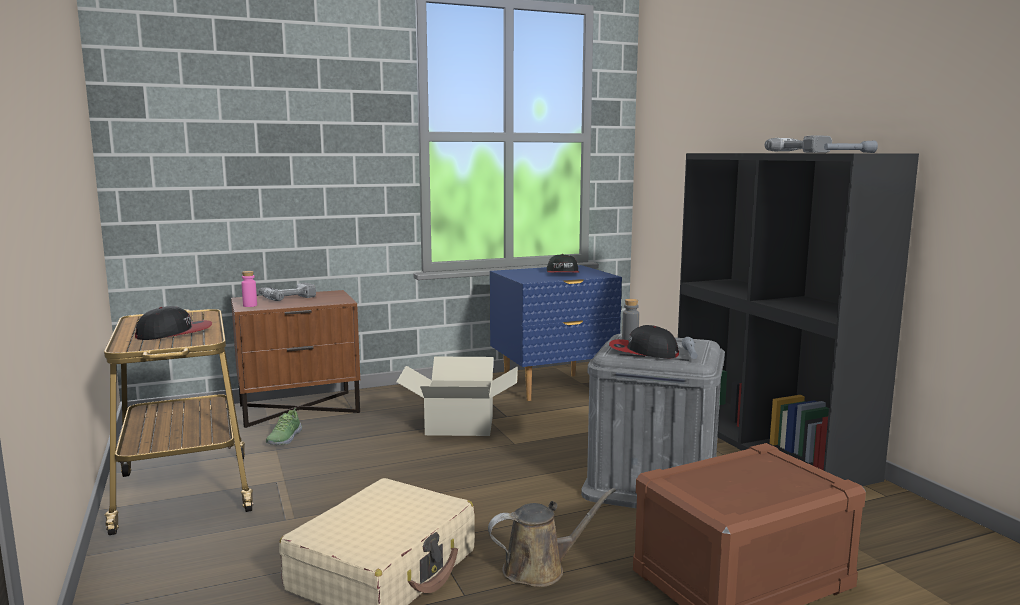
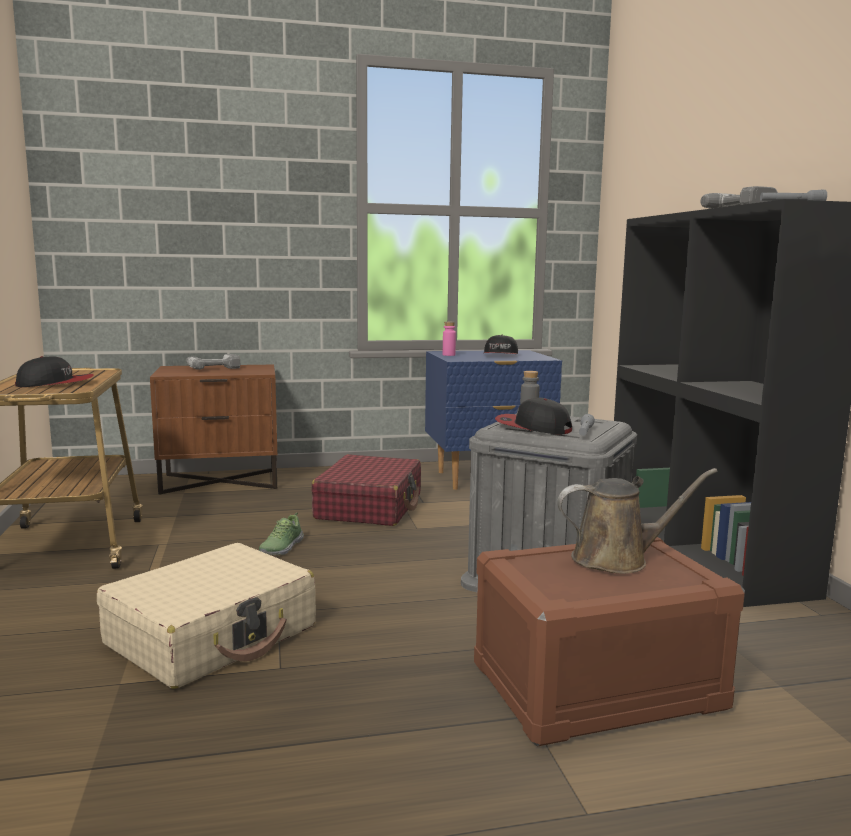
camera: 10 degrees right, 0 degrees up
pink bottle [241,271,257,307] -> pink bottle moved to [443,322,456,356]
shoe [266,408,302,445] -> shoe moved to [259,513,304,555]
cardboard box [397,356,518,436] -> red suitcase [312,454,421,526]
brown watering can [488,488,616,587] -> brown watering can moved to [557,468,718,574]

